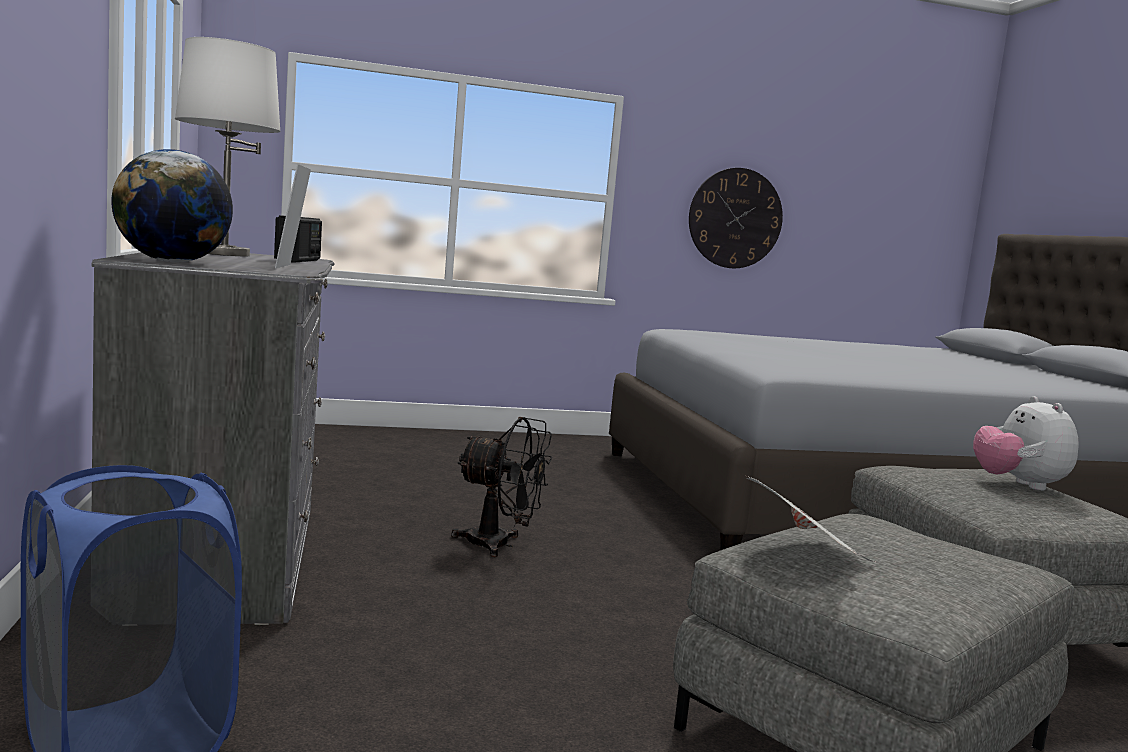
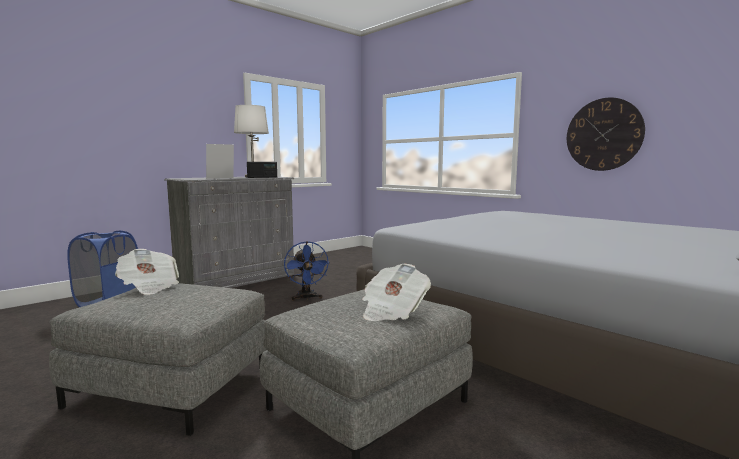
camera: 60 degrees right, 0 degrees up
globe [111,149,233,262] -> none
black fan [451,417,552,557] -> blue fan [284,241,330,300]
plush toy [973,396,1079,491] -> newspaper [362,264,431,321]

